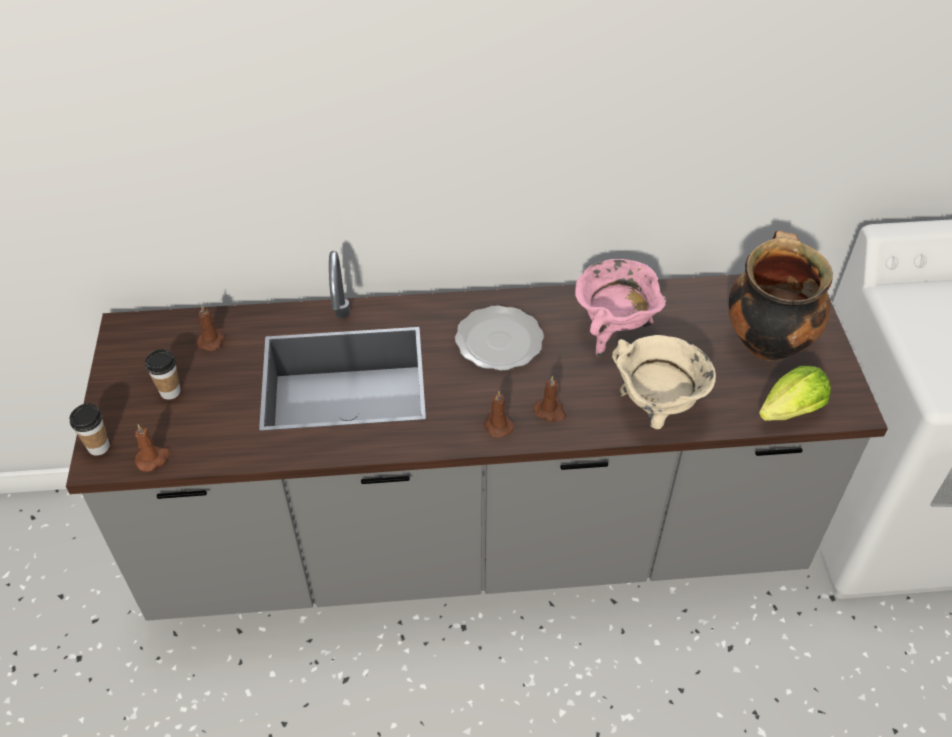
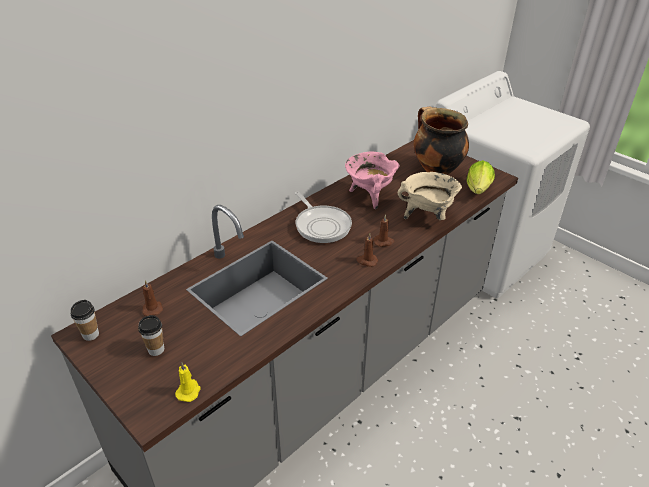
camera: 40 degrees left, 10 degrees down
cup [70,403,110,456] -> cup moved to [71,300,99,341]
brown candle [135,424,170,472] -> yellow candle [175,363,201,402]
plate [455,305,544,371] -> frying pan [295,191,352,243]

